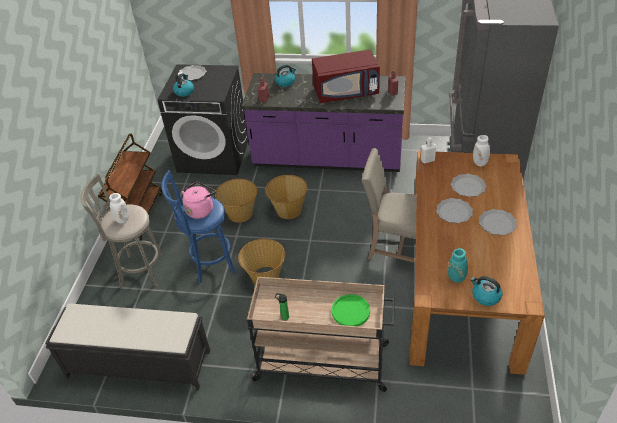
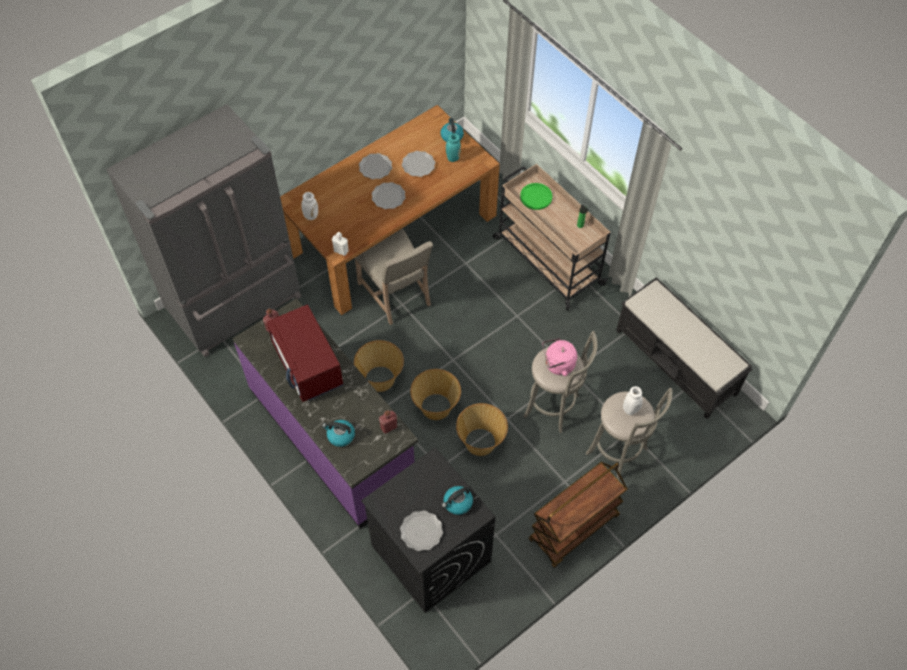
camera: 140 degrees left, 15 degrees up
blue stool [162,170,236,283] -> grey stool [523,331,598,433]
basket [238,239,285,285] -> basket moved to [354,340,404,392]
red microwave [312,50,380,103] -> red microwave turned 150 degrees counterclockwise [267,305,344,402]
plate [451,174,487,197] -> plate moved to [402,151,436,177]

